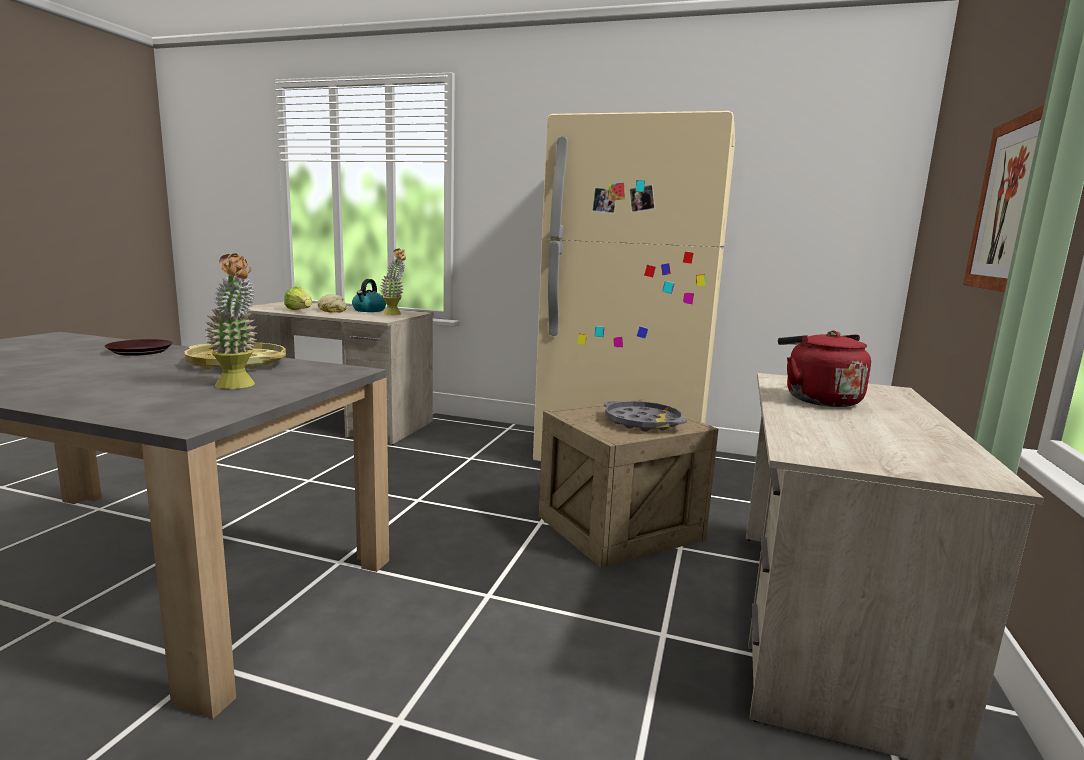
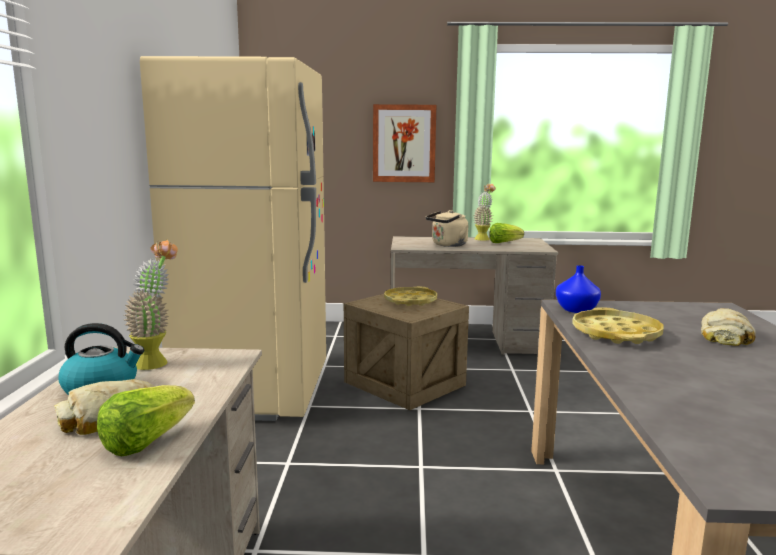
camera: 105 degrees left, 0 degrees up
brown plate [104,339,173,356] -> none
potted plant [204,253,257,389] -> potted plant moved to [473,184,496,241]
grey tray [604,401,687,432] -> yellow tray [384,286,437,306]
red kettle [778,330,871,407] -> beige kettle [426,210,469,247]
none -> lettuce [489,223,524,243]
none -> blue vase [556,265,601,313]
none -> bread [701,308,755,346]

